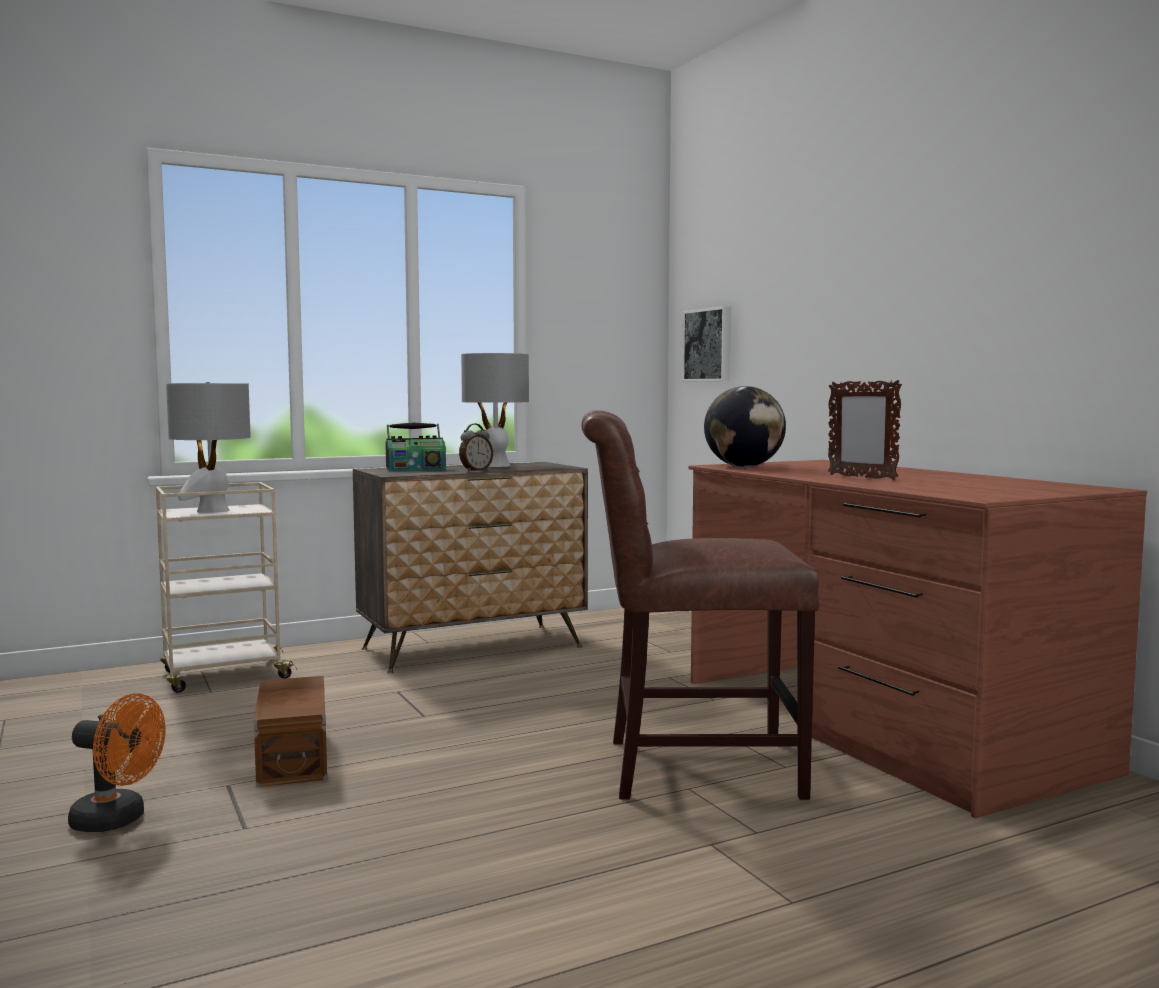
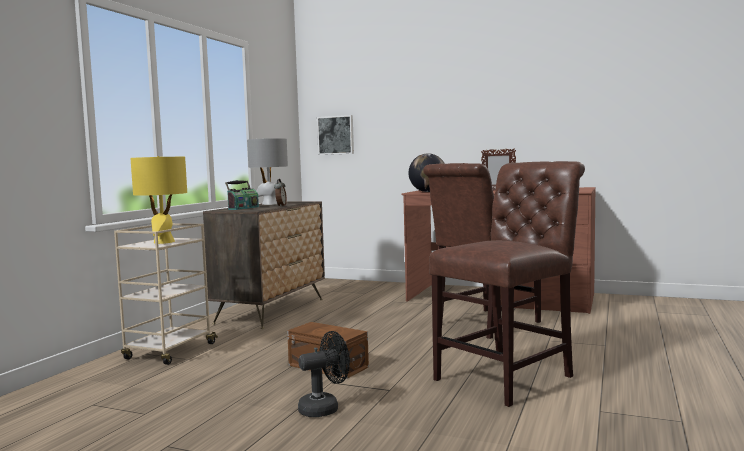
camera: 40 degrees left, 0 degrees up
orange fan [68,693,166,832] -> black fan [298,331,350,417]
grey table lamp [166,382,251,513] -> yellow table lamp [130,156,187,244]
none -> brown chair [429,161,585,407]

